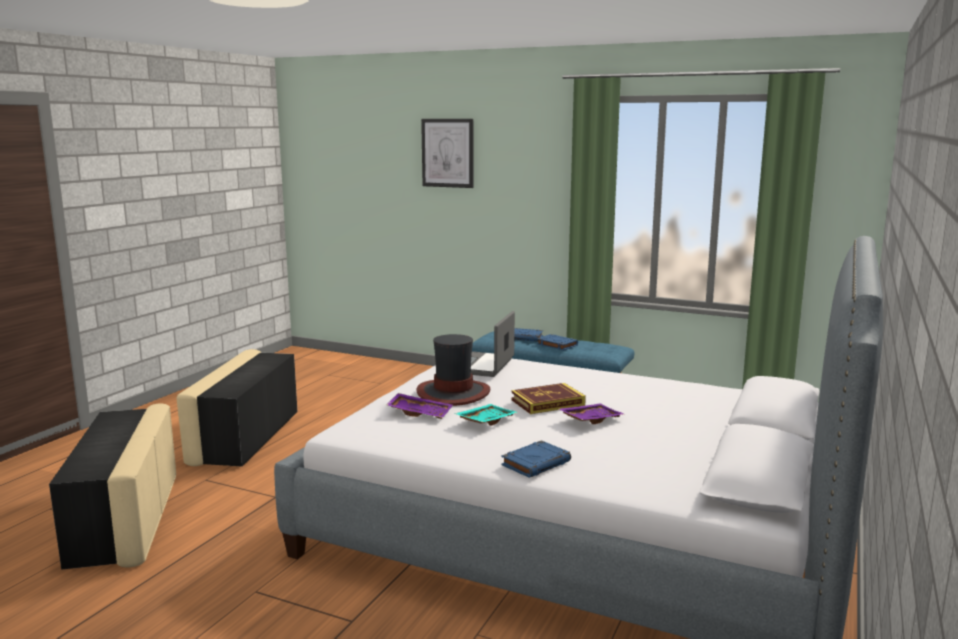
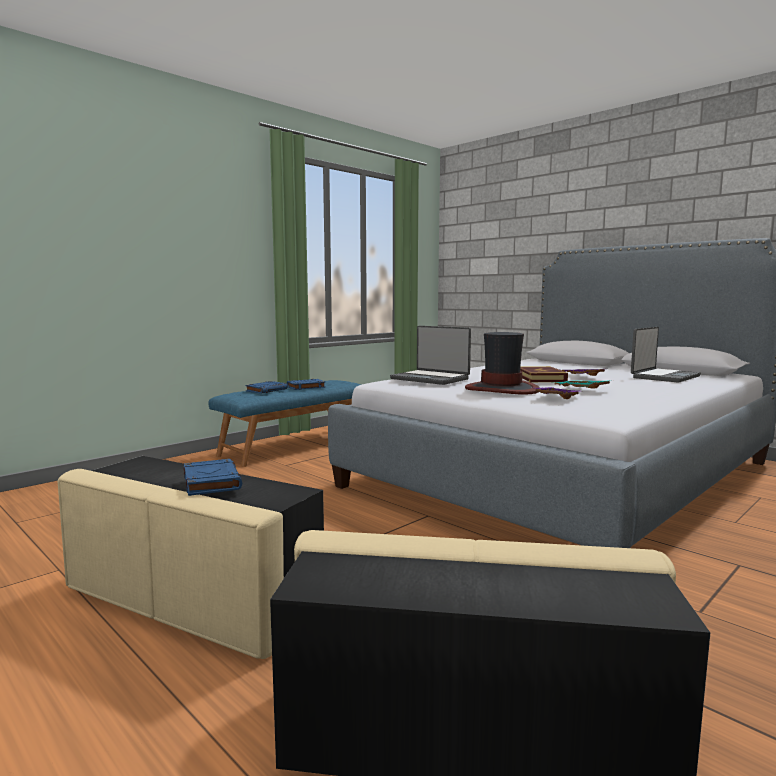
camera: 70 degrees left, 5 degrees down
picture [421,119,473,188] -> none
blue book [501,440,571,478] -> blue book moved to [183,459,242,496]
none -> laptop [631,327,701,383]

